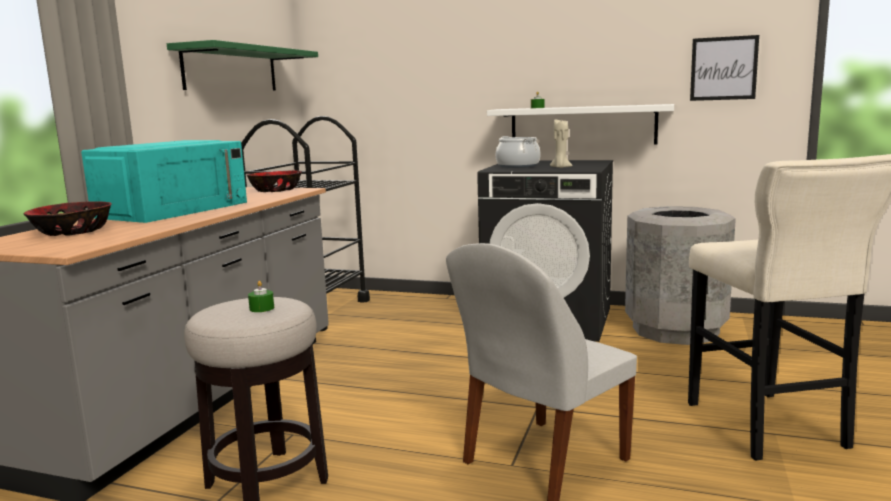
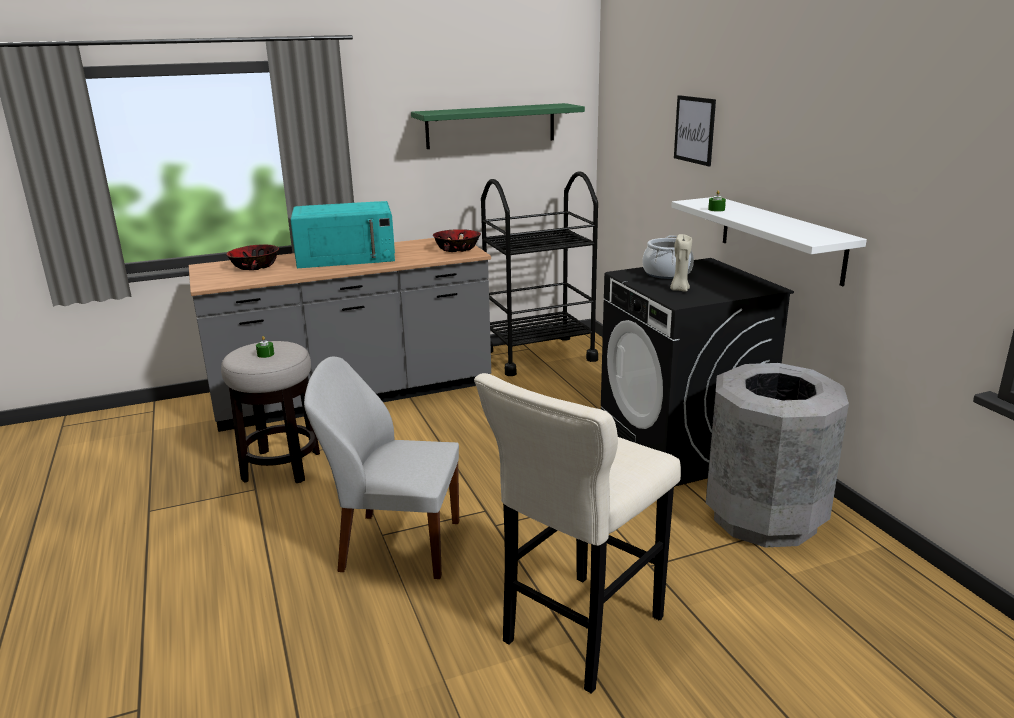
camera: 50 degrees right, 10 degrees up
picture [690,35,759,101] -> picture moved to [674,95,716,166]

